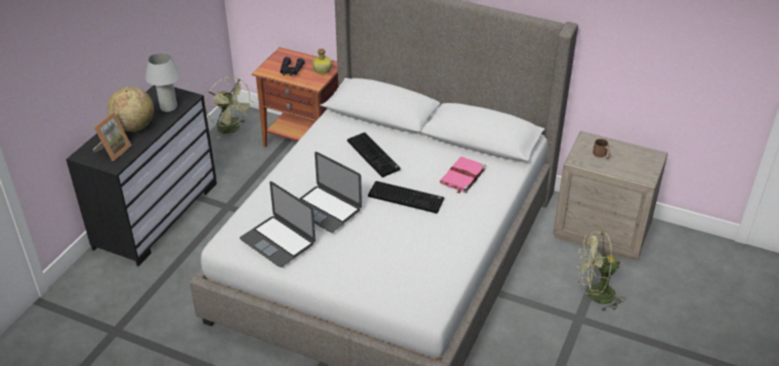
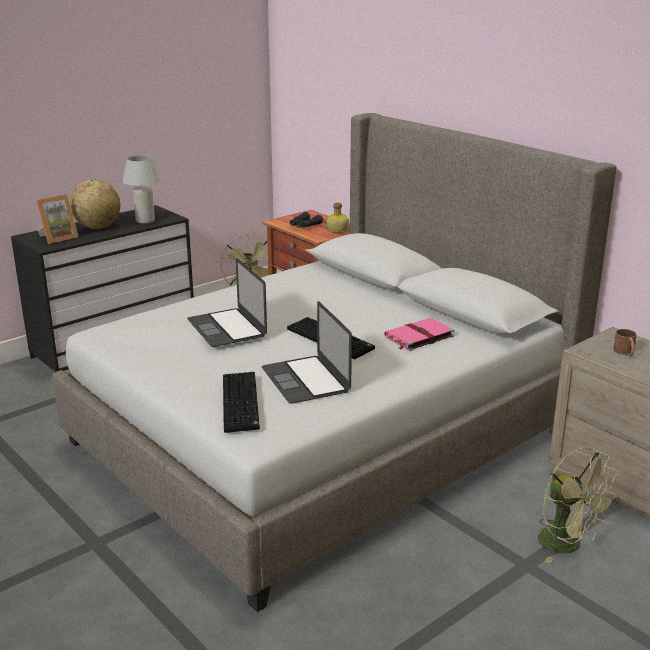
camera: 25 degrees right, 15 degrees down
laptop [240,181,316,267] -> laptop moved to [262,301,352,404]
keyboard [347,132,400,178] -> keyboard moved to [223,372,260,433]
green fan [577,232,625,312] -> green fan turned 150 degrees counterclockwise [538,447,620,563]

